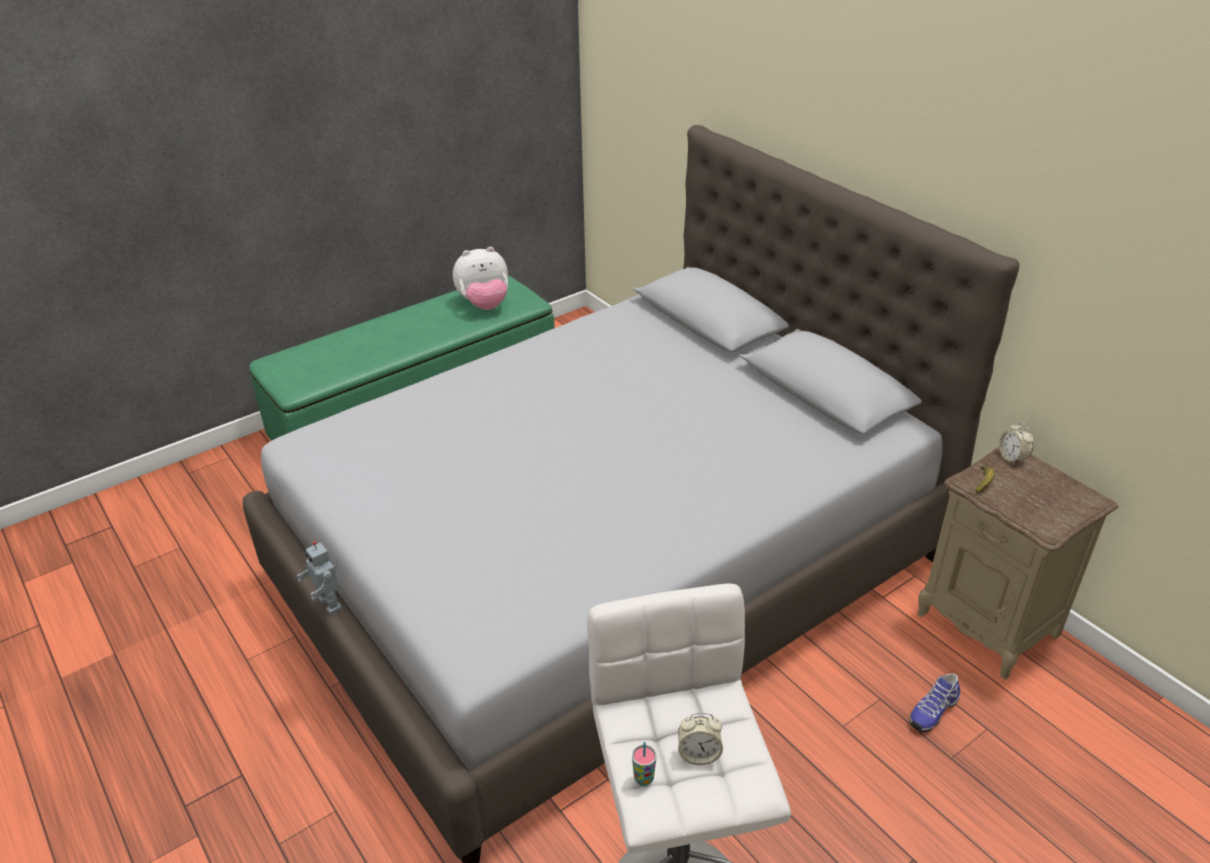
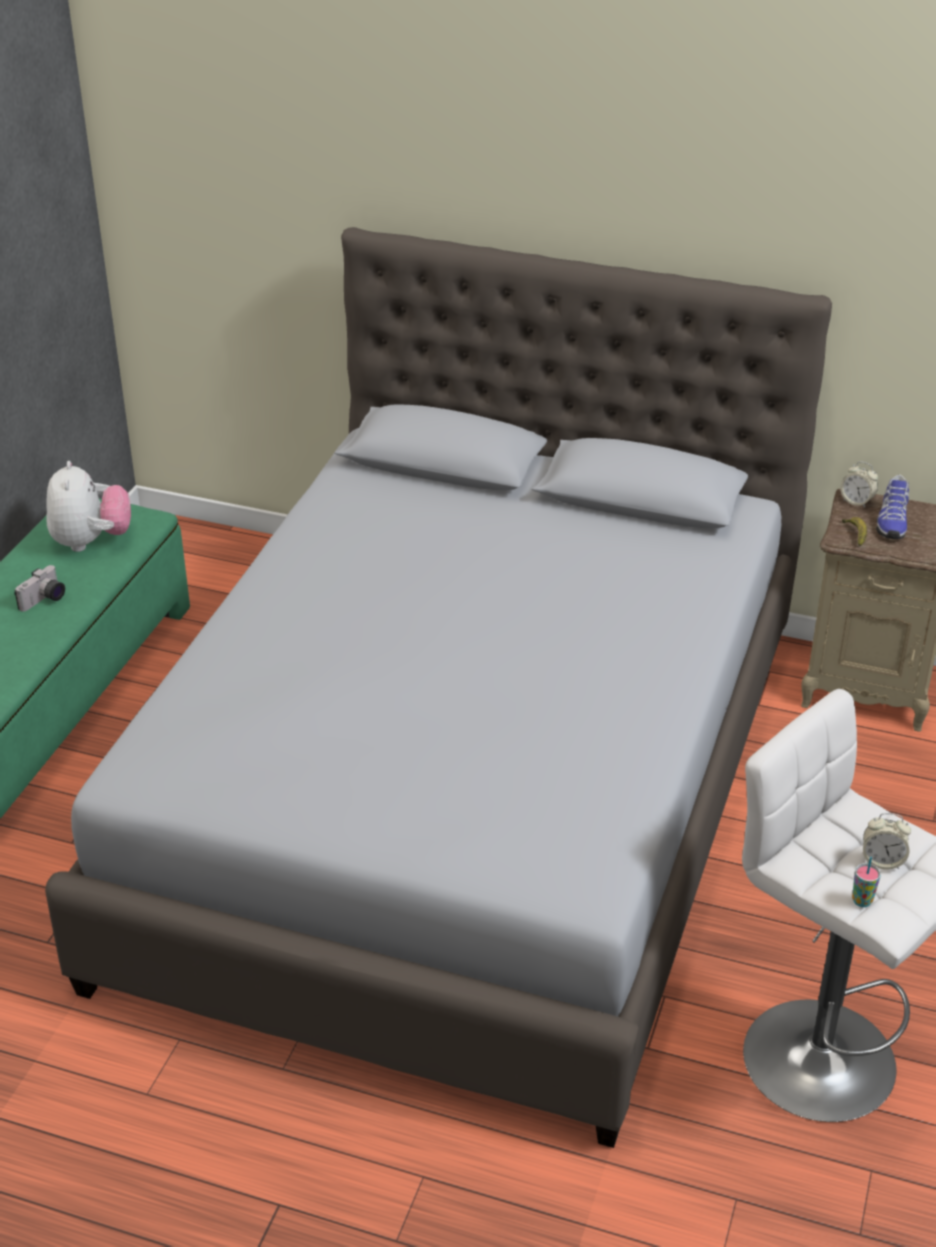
camera: 35 degrees left, 0 degrees up
toy robot [297,541,342,615] -> none
plush toy [453,247,508,310] -> plush toy turned 45 degrees counterclockwise [46,461,131,552]
alarm clock [678,713,723,765] -> alarm clock turned 45 degrees clockwise [863,813,911,870]
shoe [910,674,960,732] -> shoe moved to [876,475,909,539]
none -> camera [14,565,65,612]

